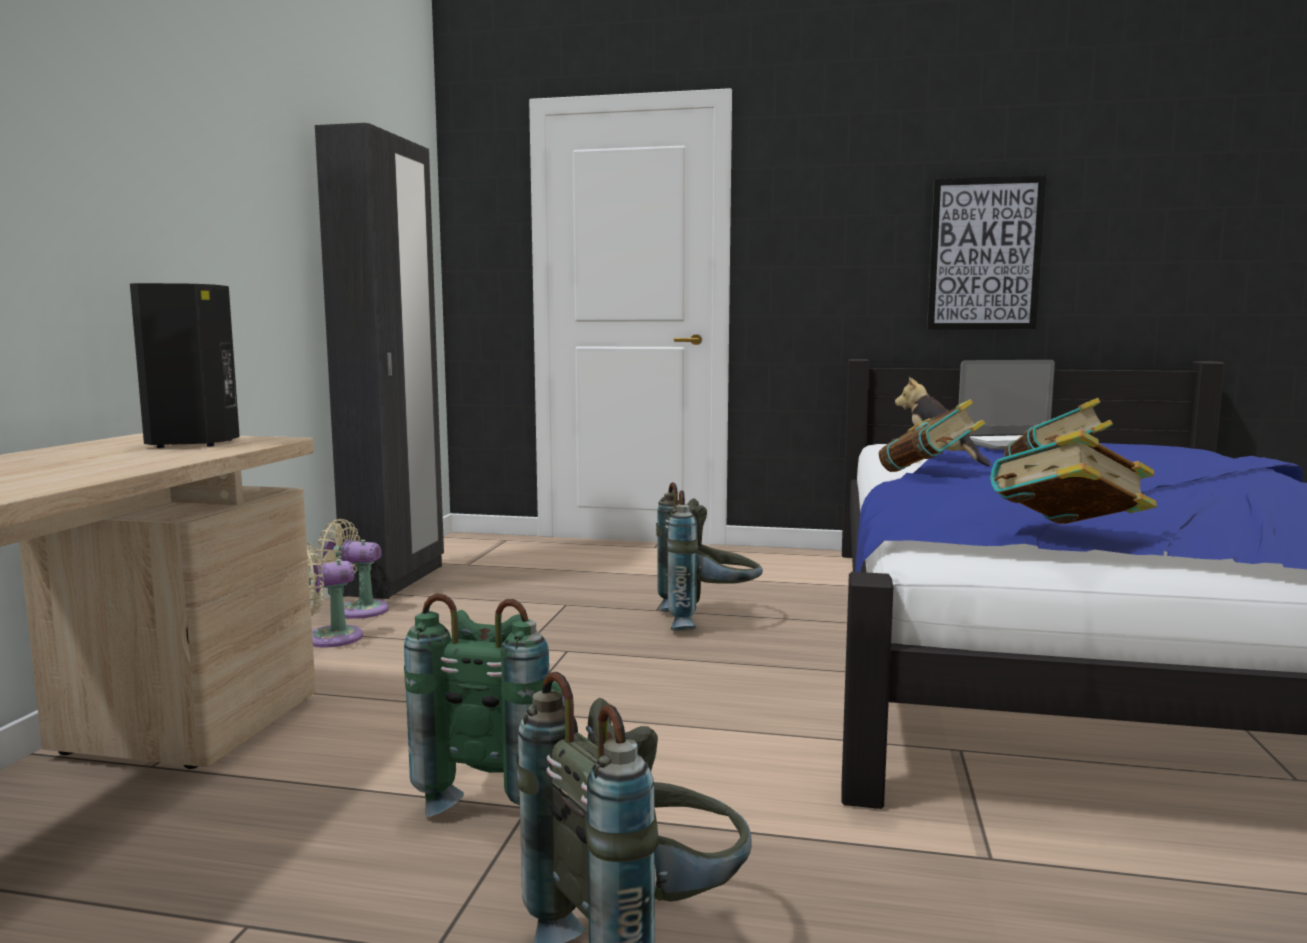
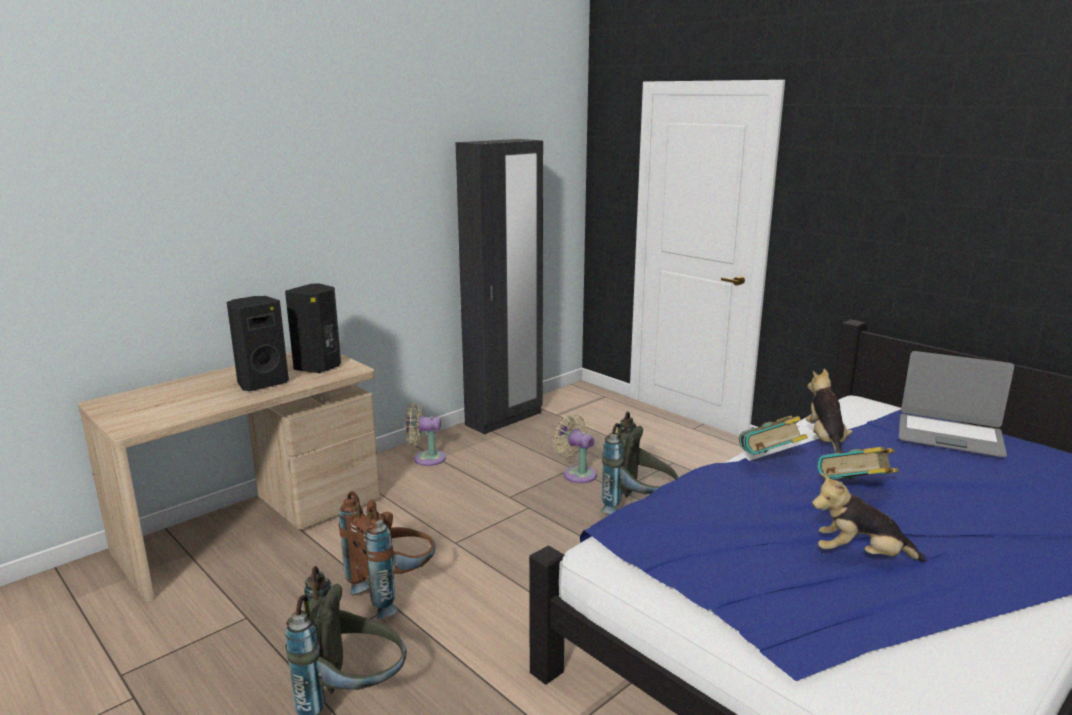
camera: 35 degrees right, 10 degrees up
beige fan [316,519,389,619] -> beige fan moved to [553,414,597,483]
green backpack [404,593,565,817] -> brown backpack [339,491,436,619]
picture [927,175,1046,330] -> none
book [990,430,1157,524] -> none
none -> black speaker [227,296,289,391]
none -> plush toy [812,473,927,562]

